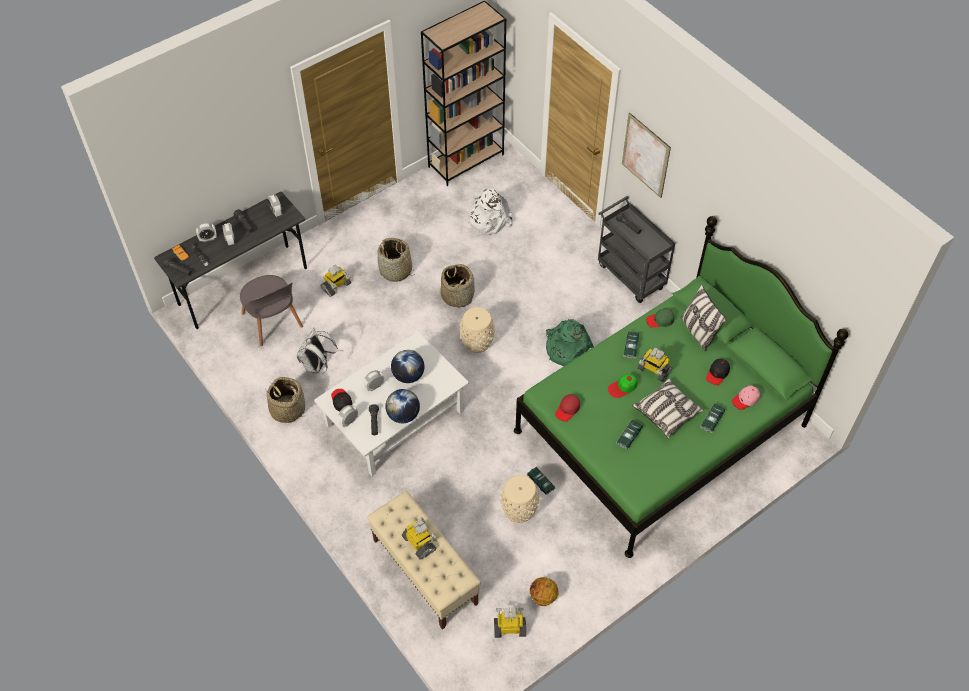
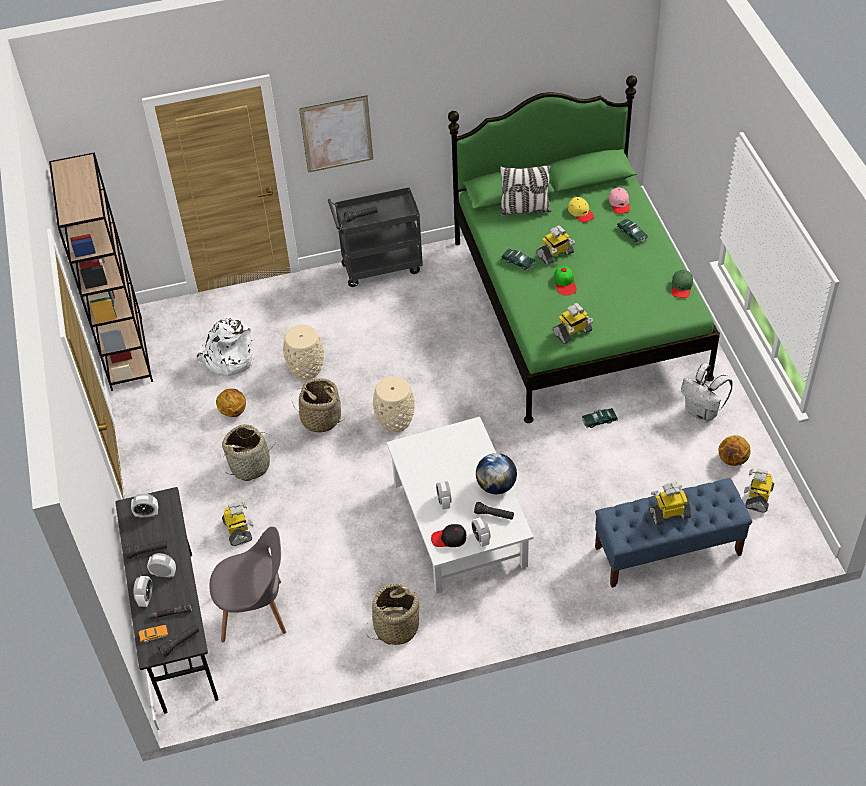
camera: 65 degrees left, 5 degrees down
white backpack [297,328,338,374] -> white backpack moved to [681,363,733,423]
beige bench [367,491,481,630] -> blue bench [595,478,752,588]
globe [391,350,425,383] -> none
beige stool [500,475,539,523] -> beige stool moved to [283,325,324,380]
green backpack [546,319,594,366] -> none
red cap [555,394,580,422] -> toy robot [553,303,593,344]
toy car [616,420,643,450] -> none
pillow [632,378,704,438] -> none
green cap [646,309,675,328] -> green cap moved to [672,270,693,298]
black cap [706,359,730,385] -> yellow cap [568,197,594,223]
none -> basketball [216,389,246,417]

